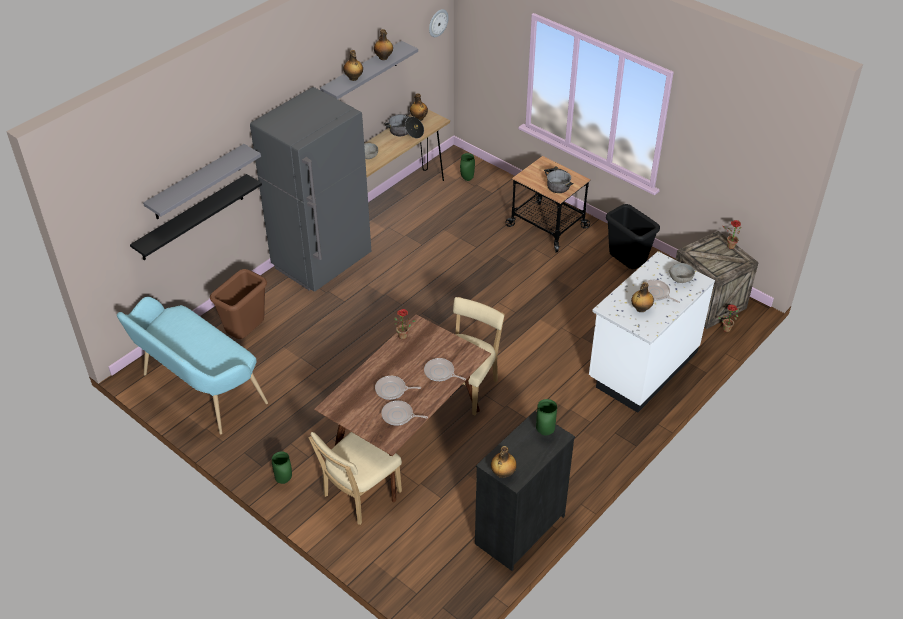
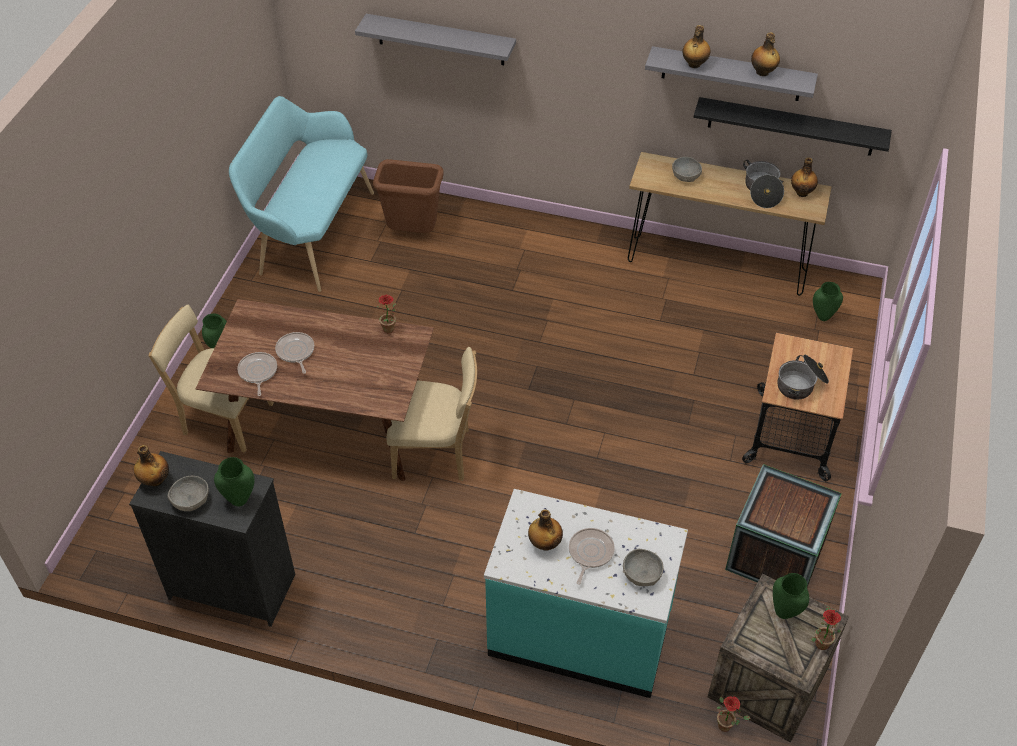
camera: 65 degrees right, 5 degrees up
black shelf [130,174,262,260] -> black shelf moved to [693,97,892,156]
grey fridge [250,87,371,292] -> none
frying pan [424,358,466,381] -> none
wall clock [429,9,449,37] -> none
white counter [589,251,715,413] -> turquoise counter [484,489,688,698]
black trash can [606,204,660,269] -> crate [725,464,842,587]
none -> grey bowl [167,476,209,511]
none -> green vase [773,573,809,619]

